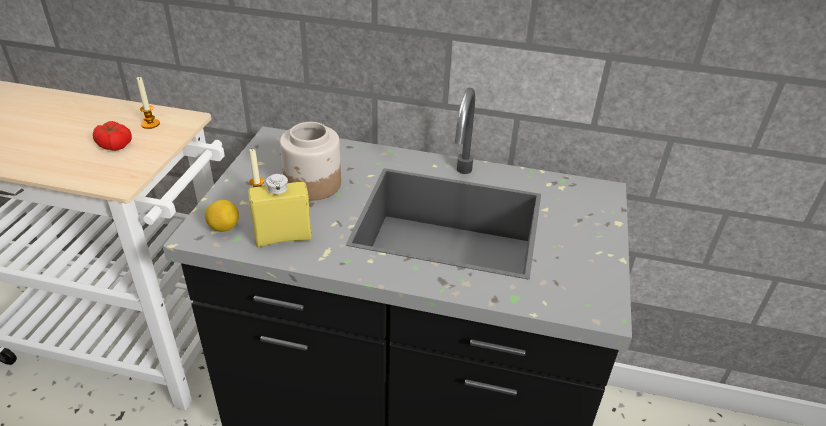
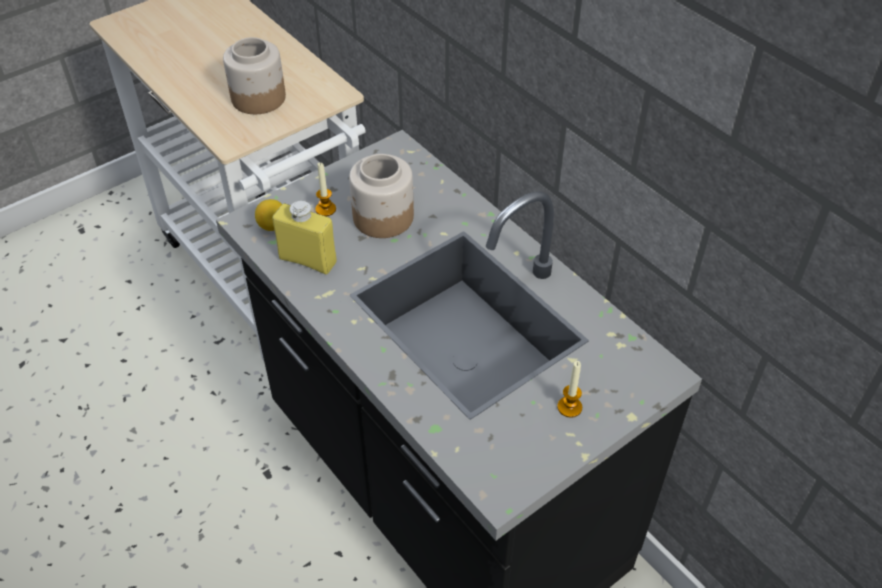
camera: 40 degrees right, 10 degrees up
tomato [93,121,132,151] -> jar [223,37,286,114]
candle [137,77,160,129] -> candle moved to [557,361,582,418]

